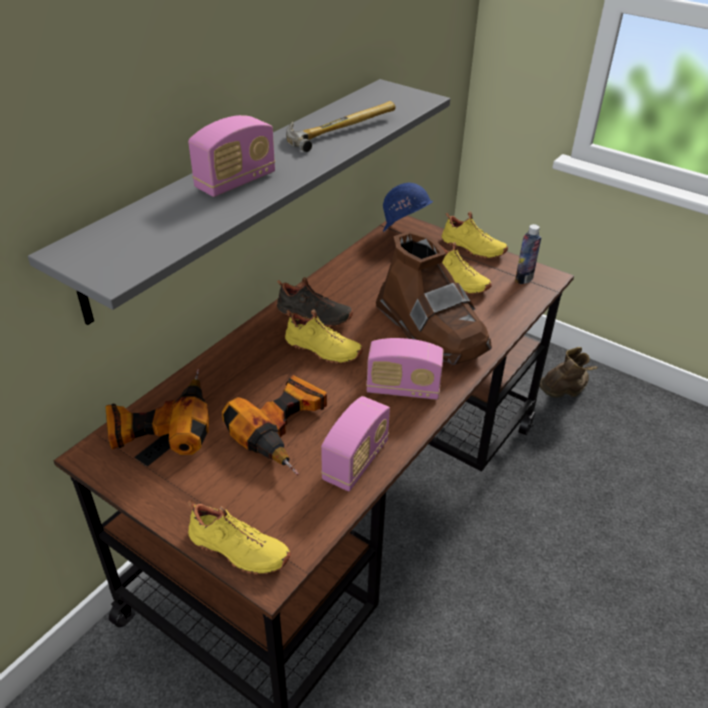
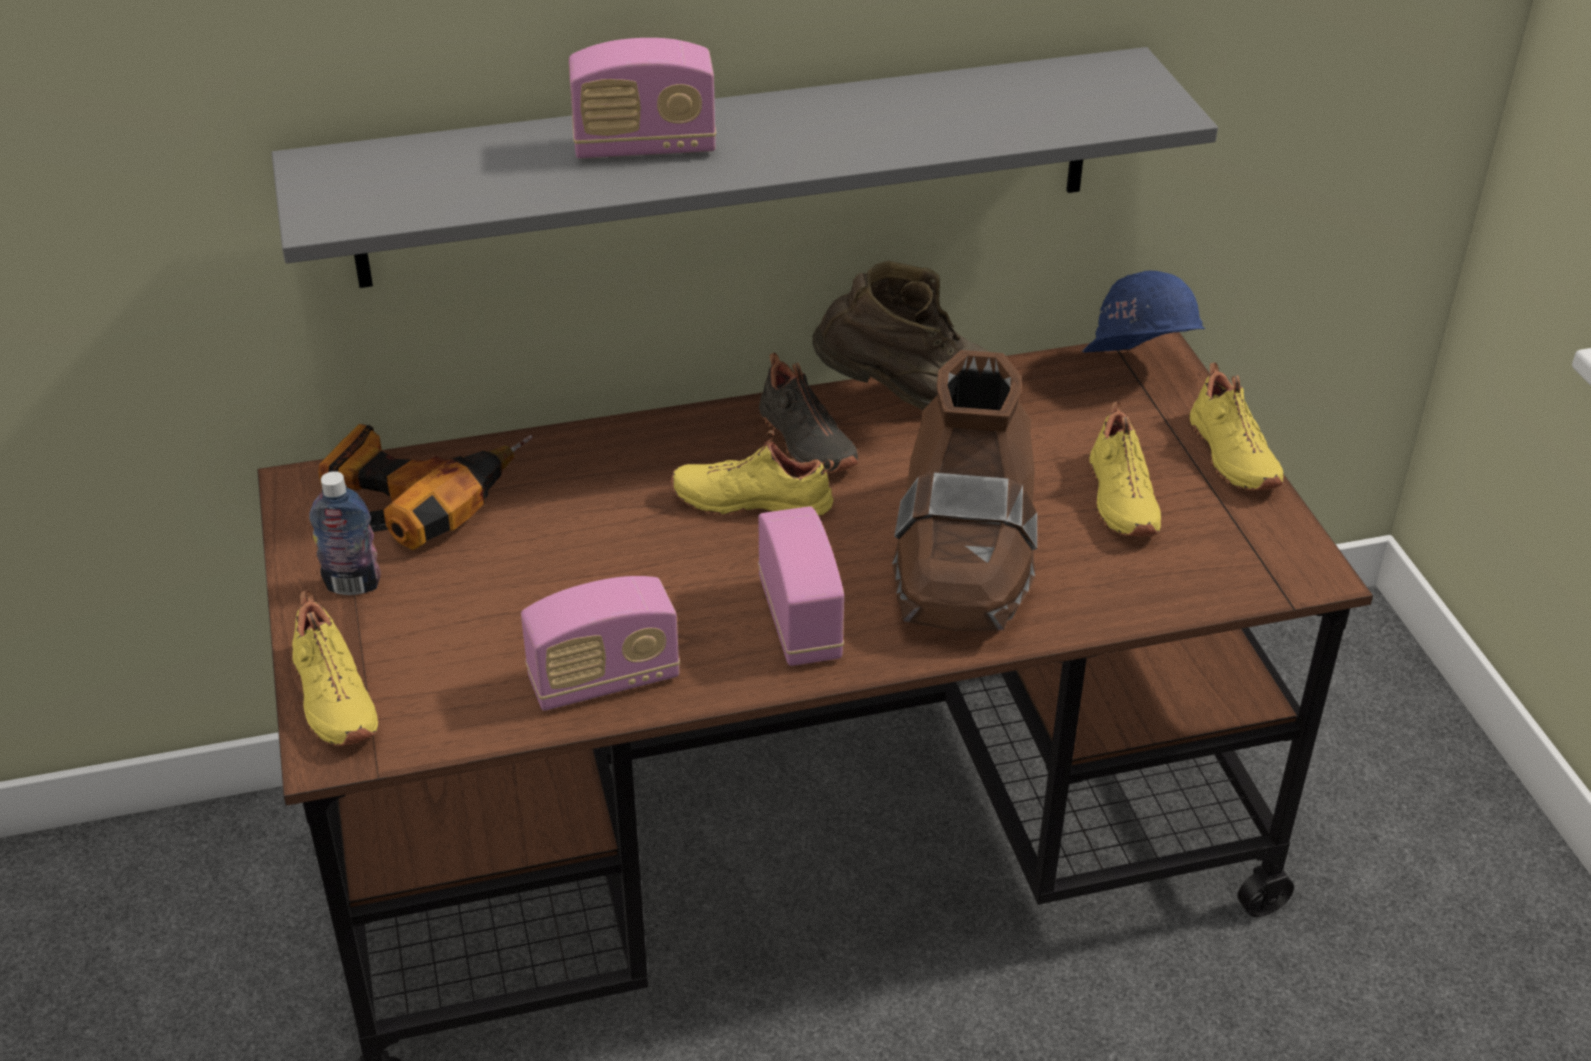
camera: 40 degrees right, 0 degrees up
power drill [222,375,327,475] -> none
yellow shoe [285,309,363,364] -> yellow shoe turned 120 degrees clockwise [671,430,834,517]
hammer [286,101,396,152] -> none
radio [366,338,443,400] -> radio turned 150 degrees counterclockwise [758,506,844,666]
bottle [515,224,542,284] -> bottle moved to [309,471,381,595]
brown boot [539,347,598,398] -> brown boot moved to [812,261,989,410]

